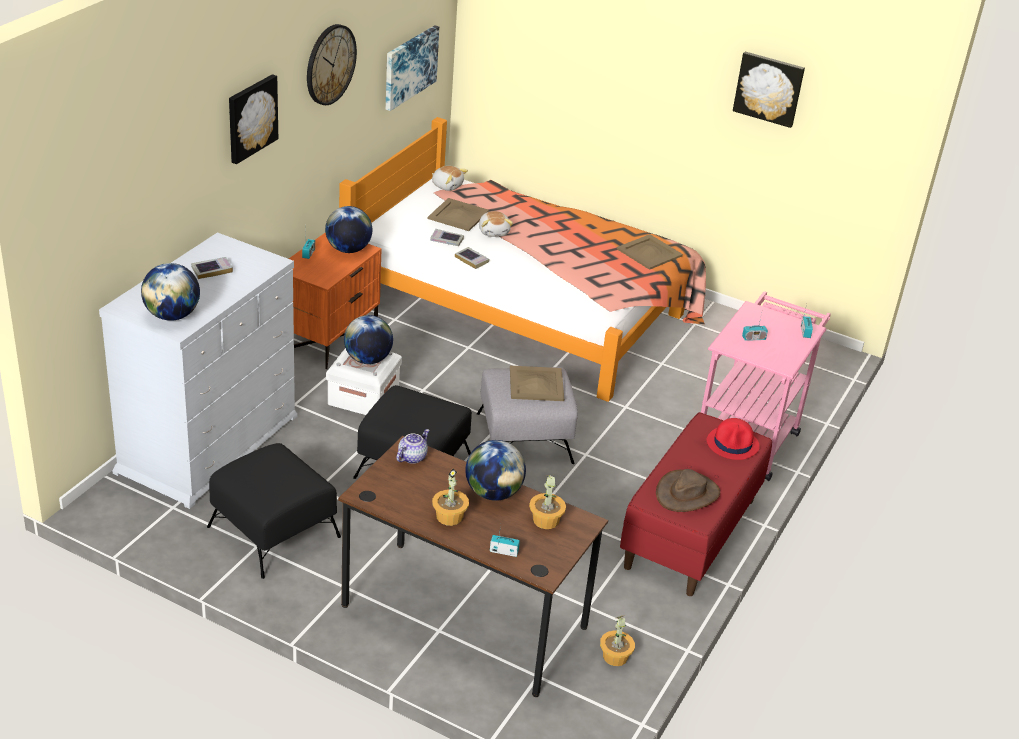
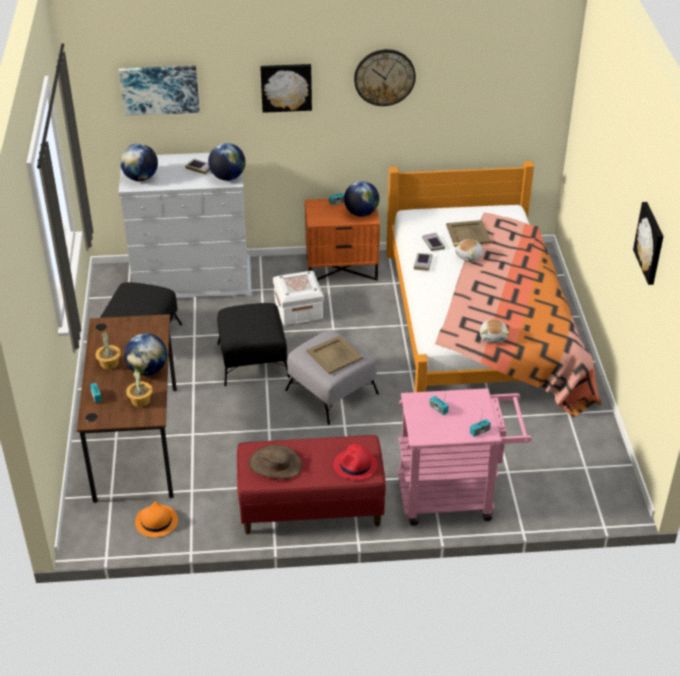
camera: 60 degrees right, 5 degrees up
globe [344,315,393,364] -> globe moved to [208,143,246,181]
picture [386,25,439,111] -> picture moved to [119,66,200,116]
teapot [396,429,430,464] -> none
plush toy [432,166,468,191] -> plush toy moved to [480,319,509,343]
potted plant [600,616,635,666] -> orange hat [135,502,178,537]
beige tray [617,234,683,270] -> none

